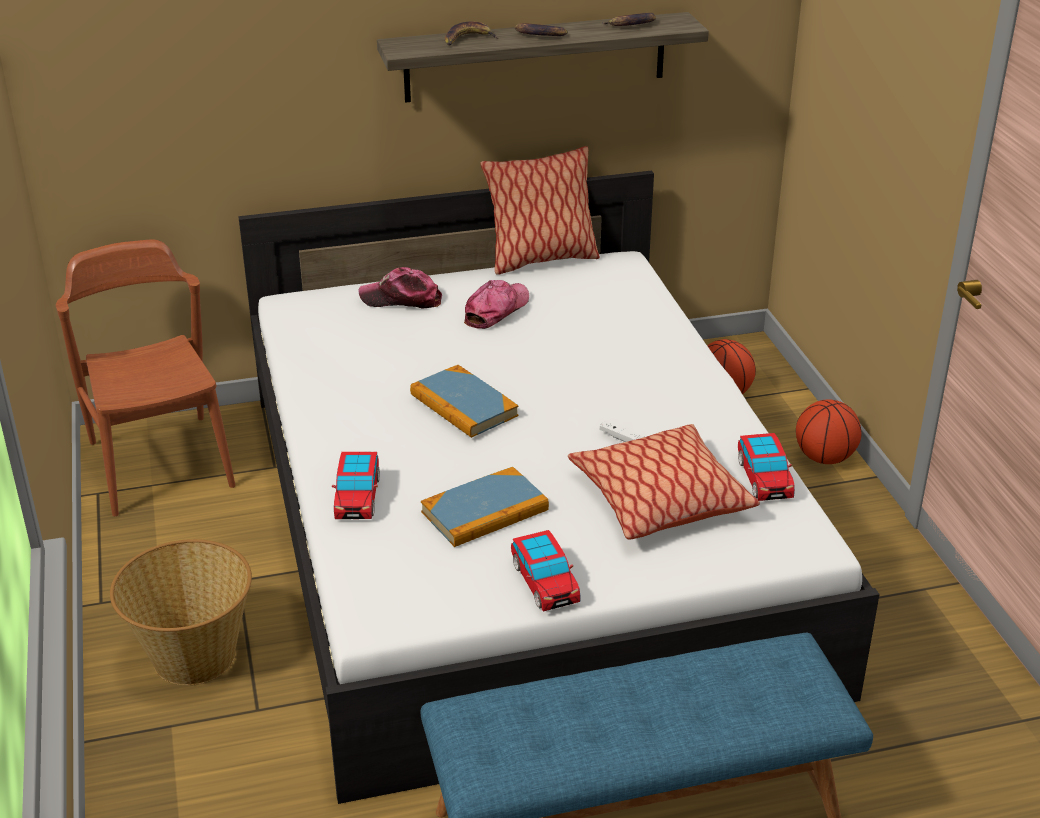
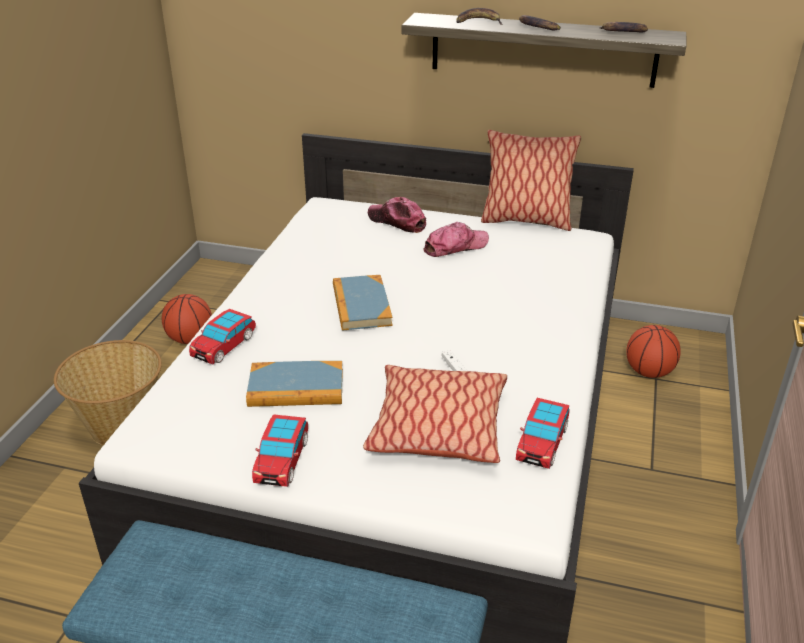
camera: 30 degrees right, 0 degrees up
brown chair [56,240,235,516] -> none
basketball [796,400,861,464] -> basketball moved to [162,294,212,344]

